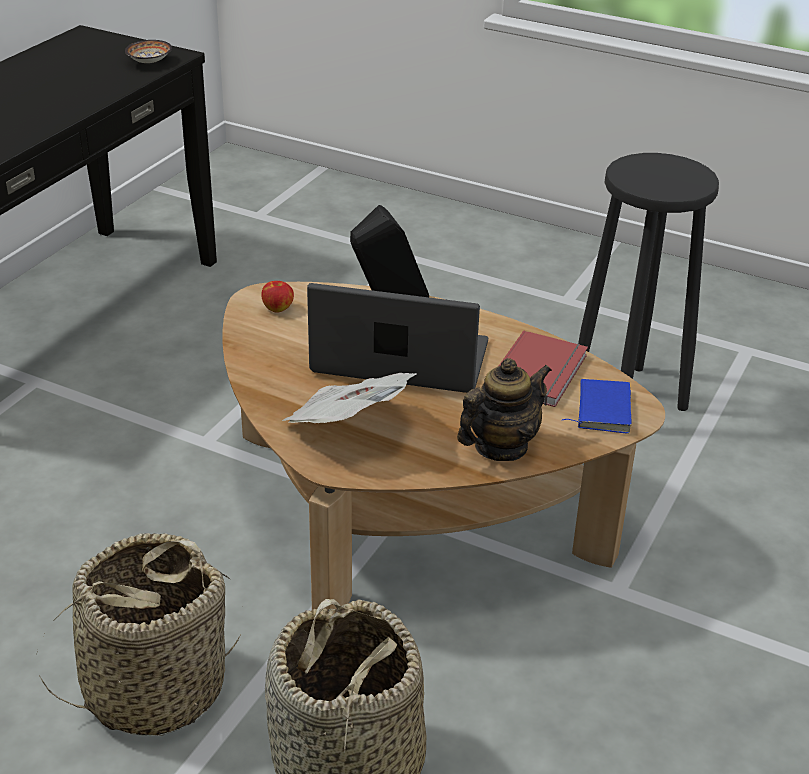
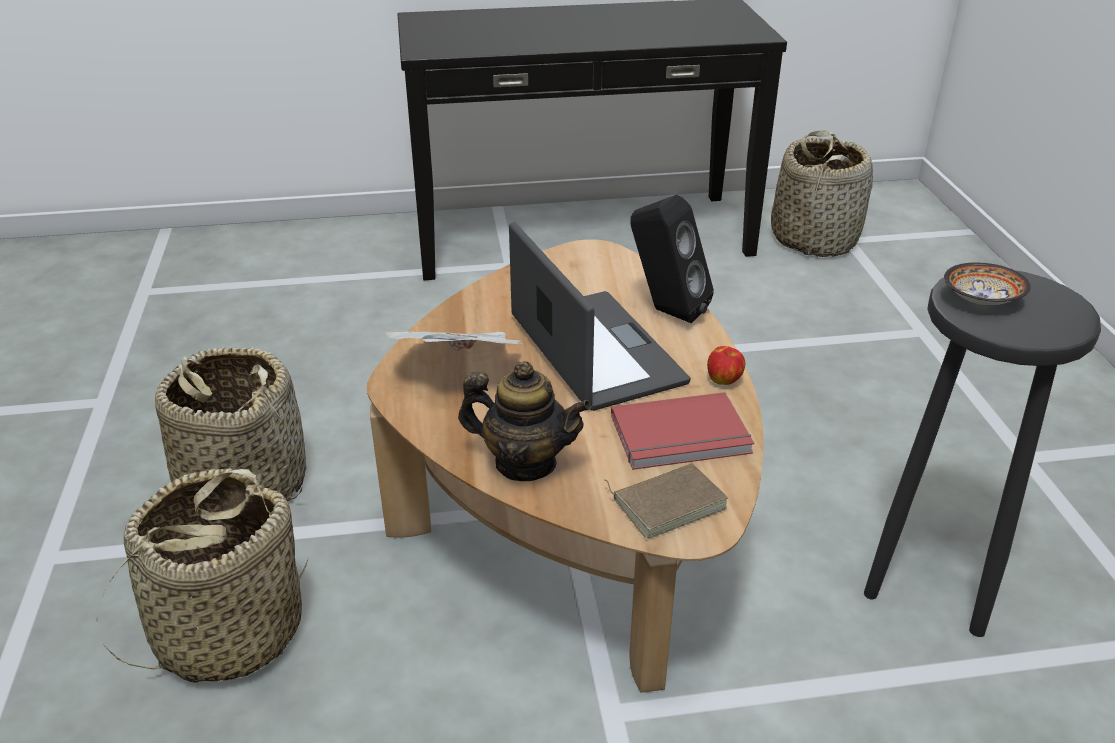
camera: 55 degrees right, 0 degrees up
bowl [125,40,172,63] -> bowl moved to [944,262,1031,305]
apple [261,281,294,313] -> apple moved to [707,346,745,385]
blue book [562,379,632,434] -> brown book [604,463,728,539]
none -> basket [771,130,873,257]

